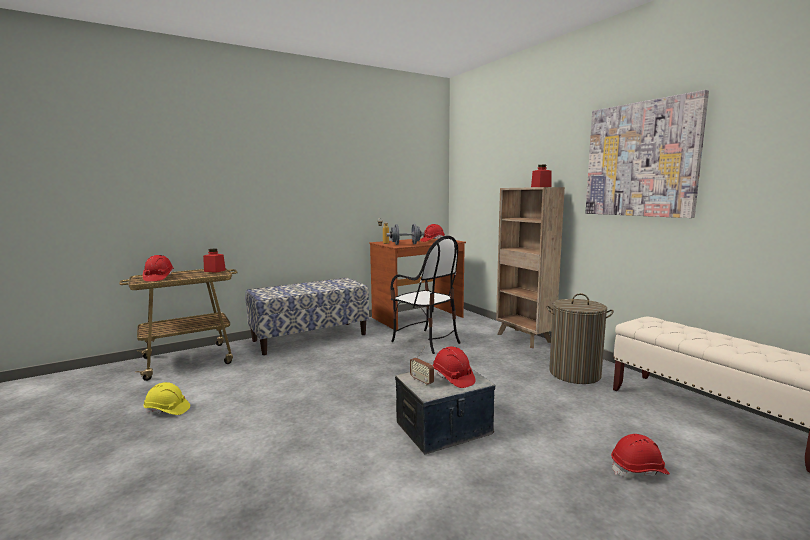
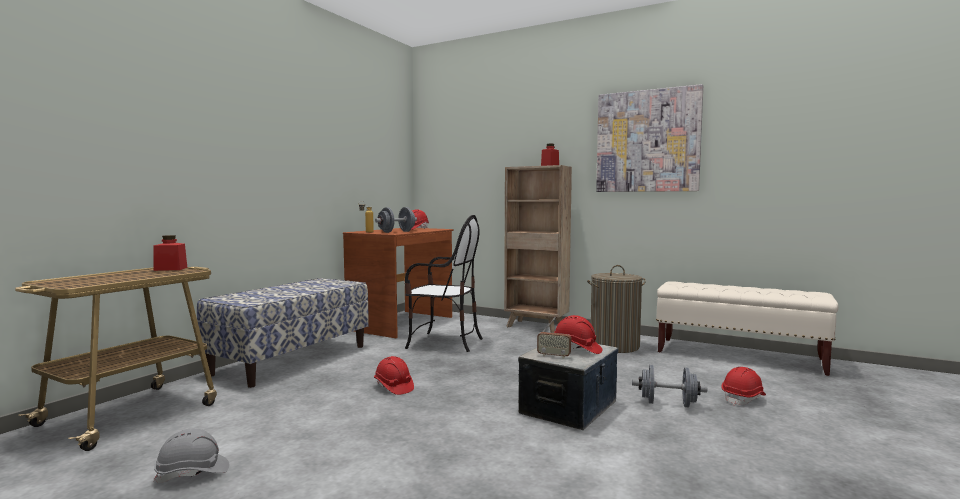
camera: 30 degrees left, 5 degrees down
red hard hat [143,255,174,281] -> red hard hat moved to [374,356,414,395]
yellow hard hat [143,382,190,415] -> grey hard hat [154,429,229,483]
none -> grey dumbbell [632,365,707,407]

